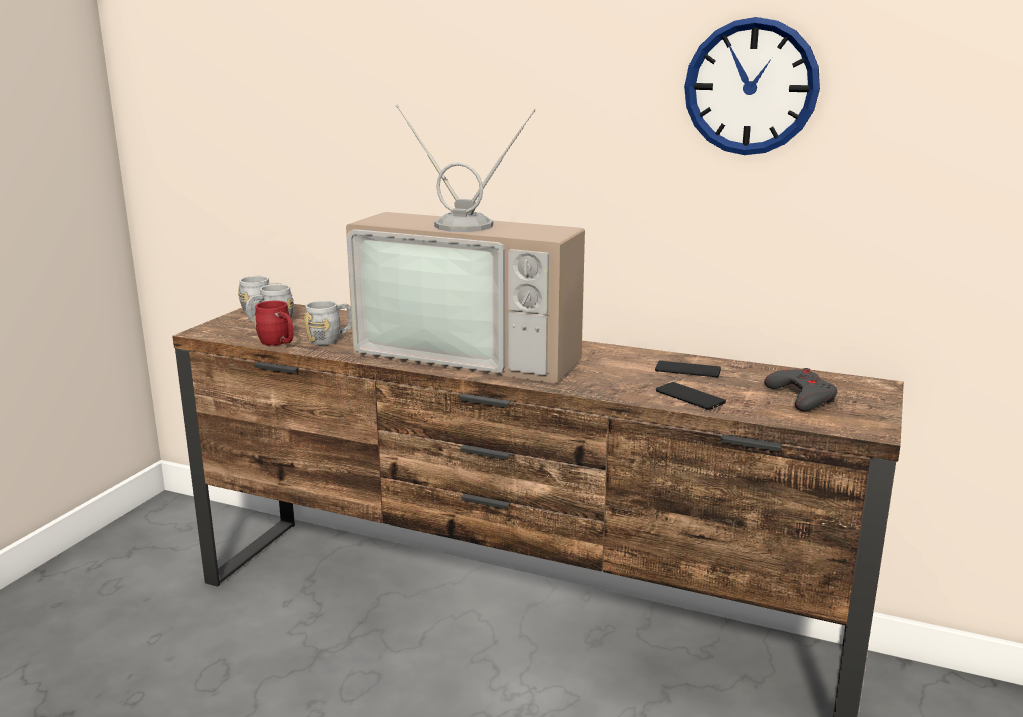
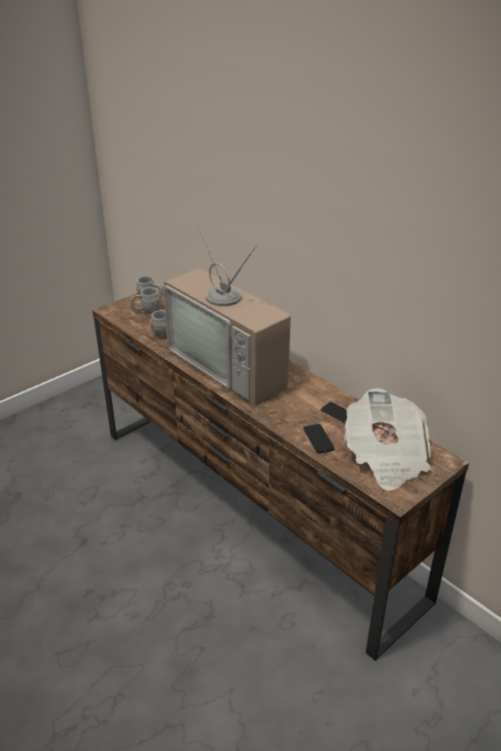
camera: 25 degrees right, 15 degrees up
red mug [254,301,293,346] -> none
wall clock [684,17,820,155] -> none
grey game controller [764,368,837,411] -> newspaper [344,388,431,491]

